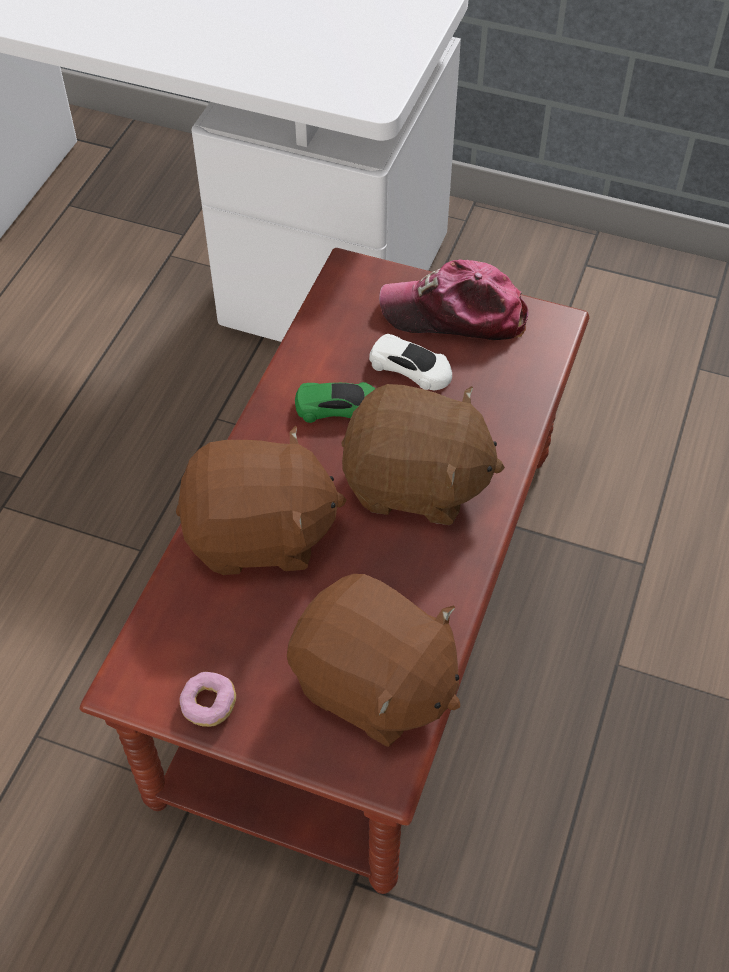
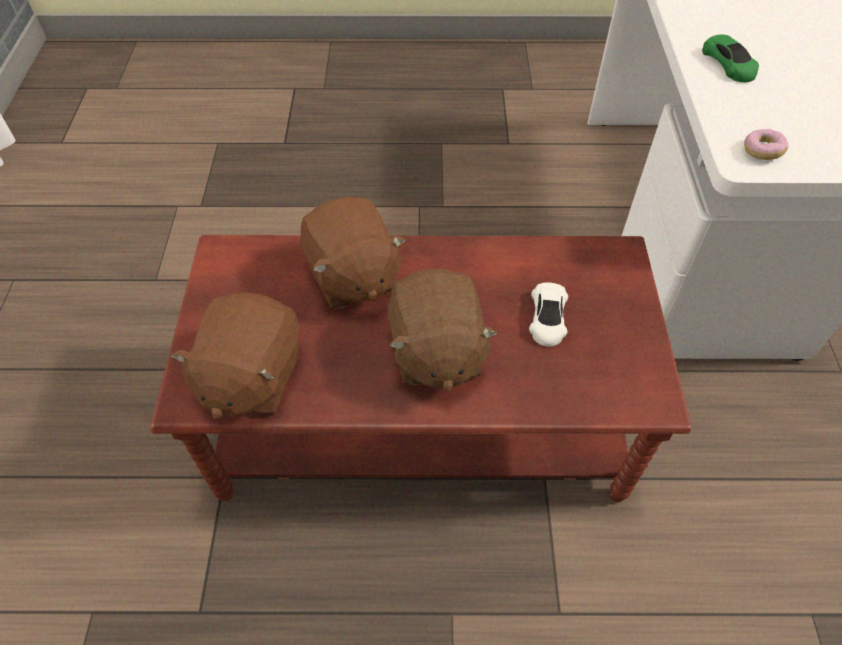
camera: 70 degrees right, 0 degrees up
donut [180,672,236,727] -> donut moved to [744,129,788,160]
green toy car [295,382,375,423] -> green toy car moved to [702,34,759,82]
cap [379,260,529,340] -> none

